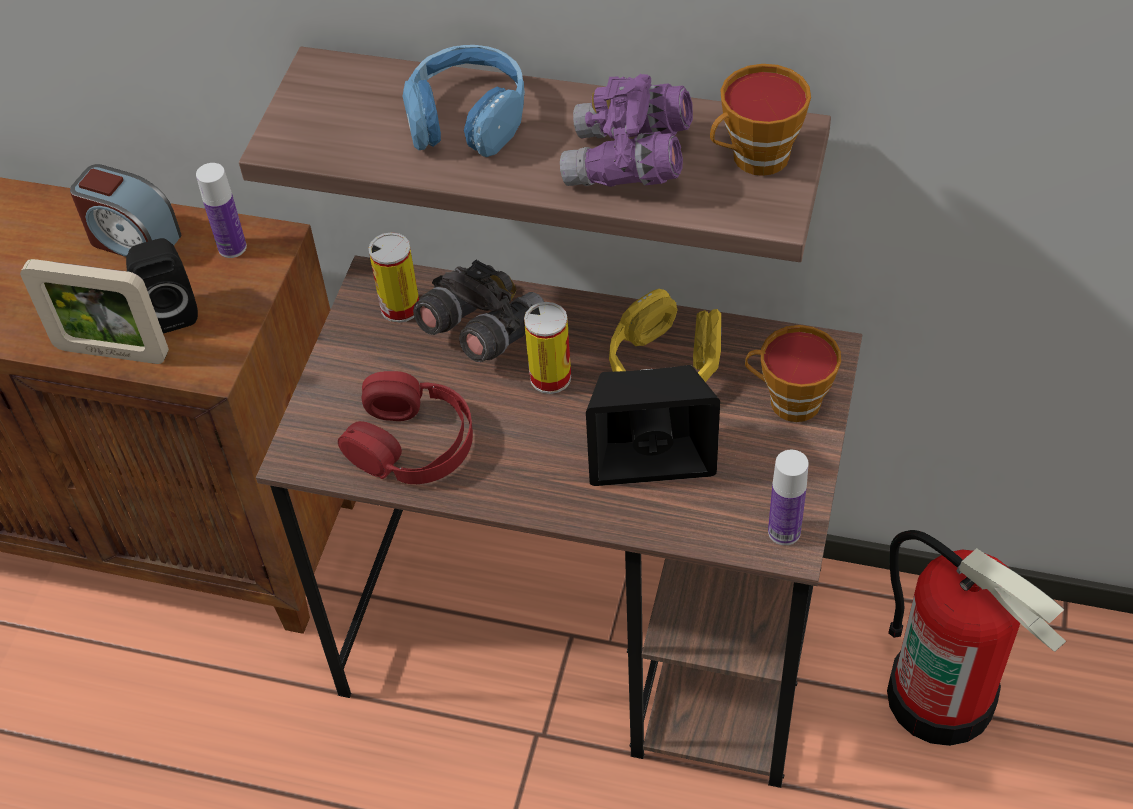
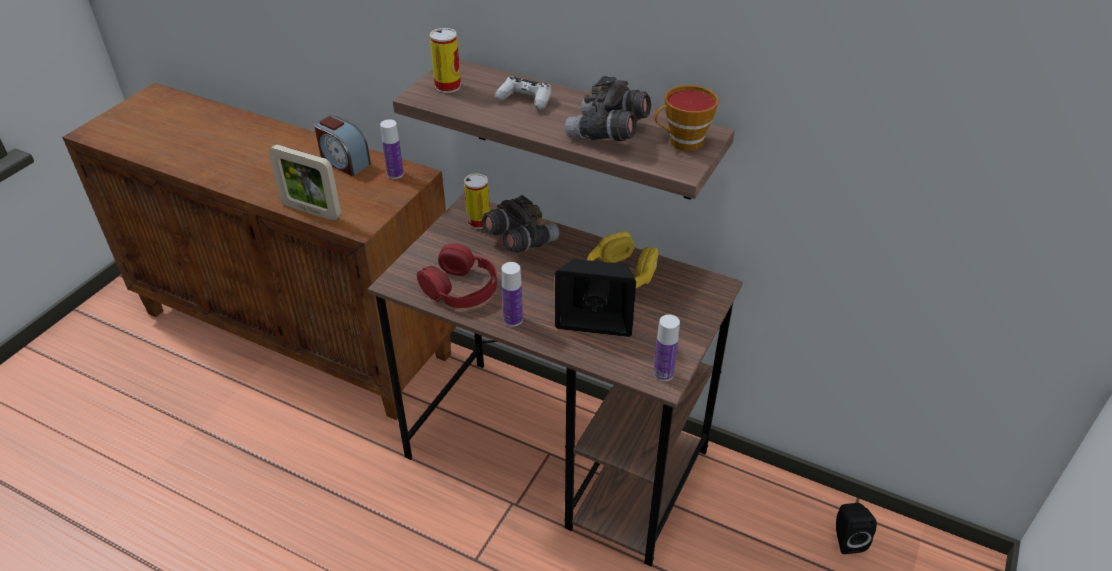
camera: 10 degrees right, 10 degrees down
black speaker [126,238,198,334] -> black speaker moved to [836,503,877,554]
blue headphones [403,45,525,157] -> white game controller [495,77,551,110]
can [524,302,571,394] -> can moved to [430,28,461,93]
purple binoculars [560,74,693,187] -> grey binoculars [565,76,651,141]
cup [745,325,841,422] -> none
fire extinguisher [887,530,1066,746] -> none
none -> bottle [501,262,523,327]

